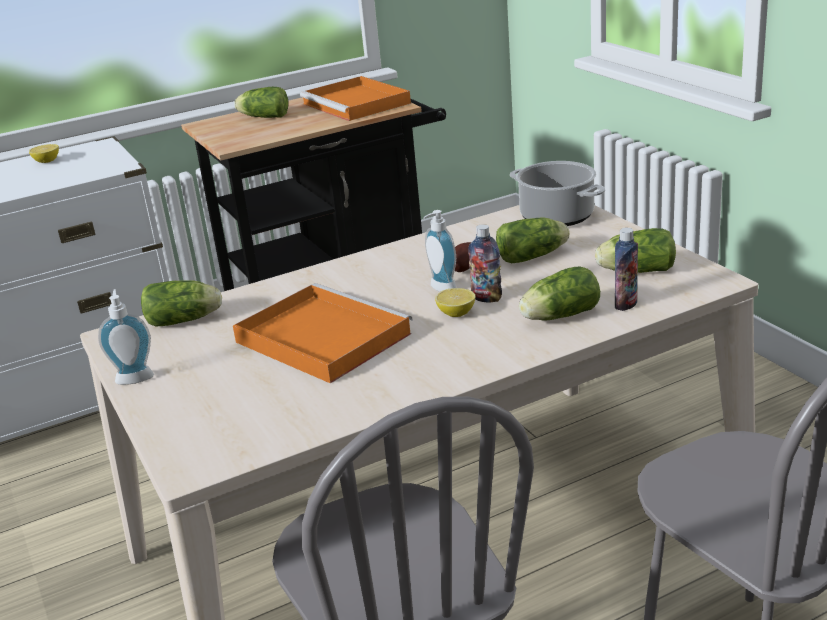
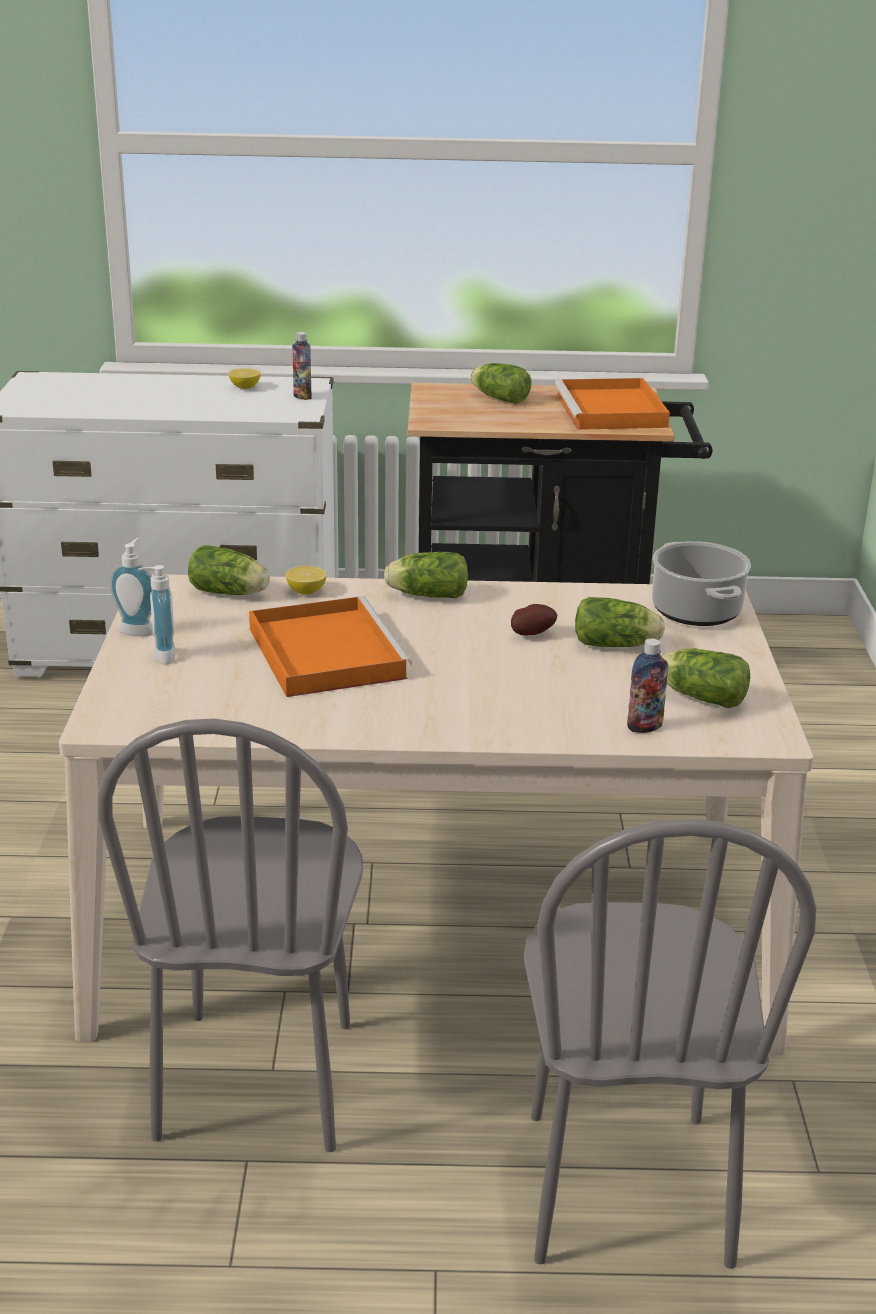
camera: 25 degrees right, 0 degrees up
soap dispenser [423,210,456,292] -> soap dispenser moved to [138,565,176,664]
lemon [435,288,475,317] -> lemon moved to [286,566,326,595]
bottle [468,224,502,302] -> bottle moved to [292,332,312,400]
lettuce [519,267,600,320] -> lettuce moved to [384,552,468,598]

